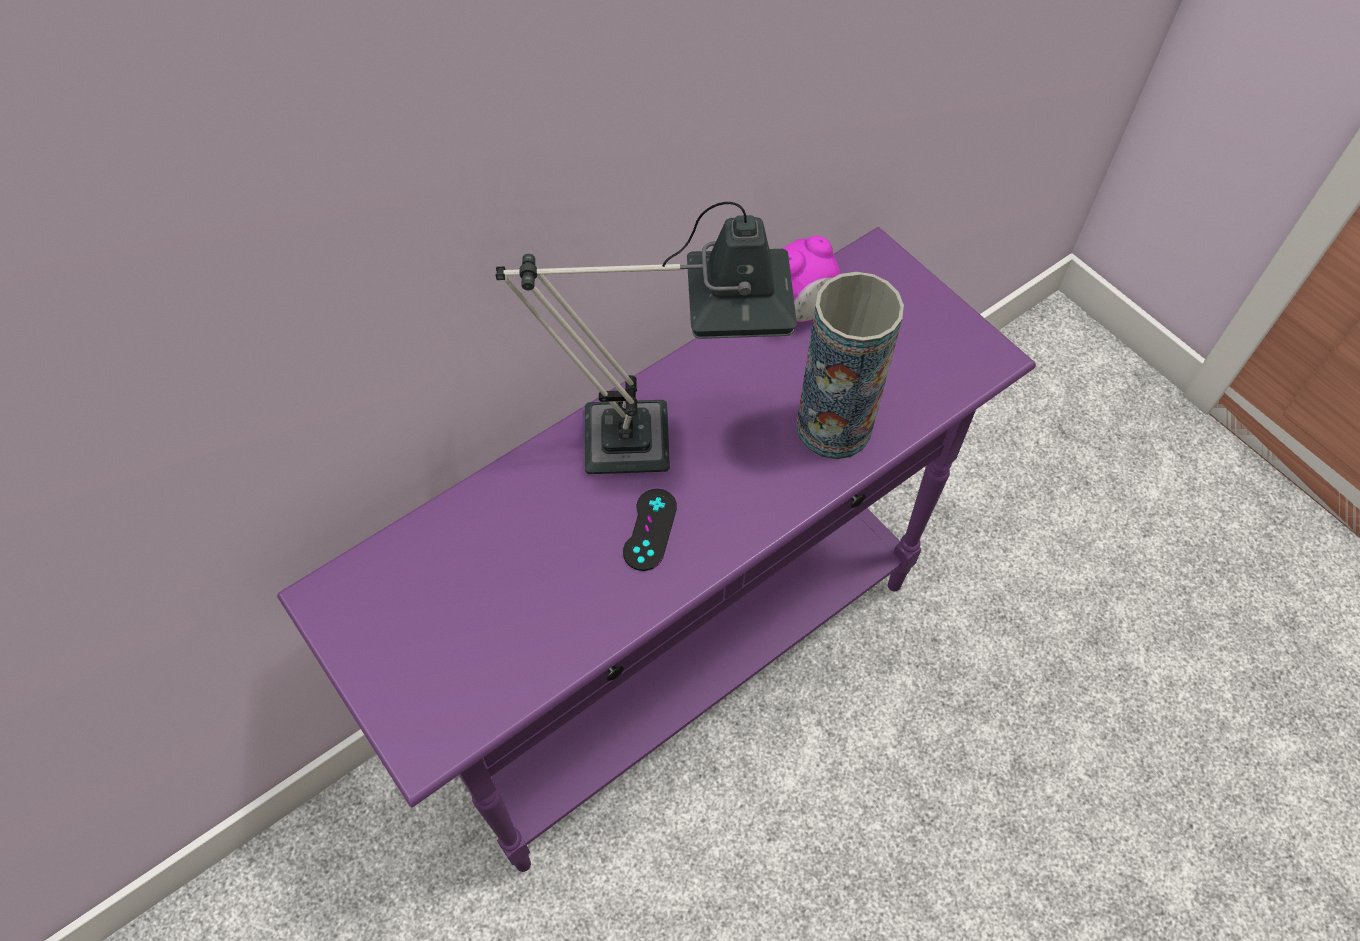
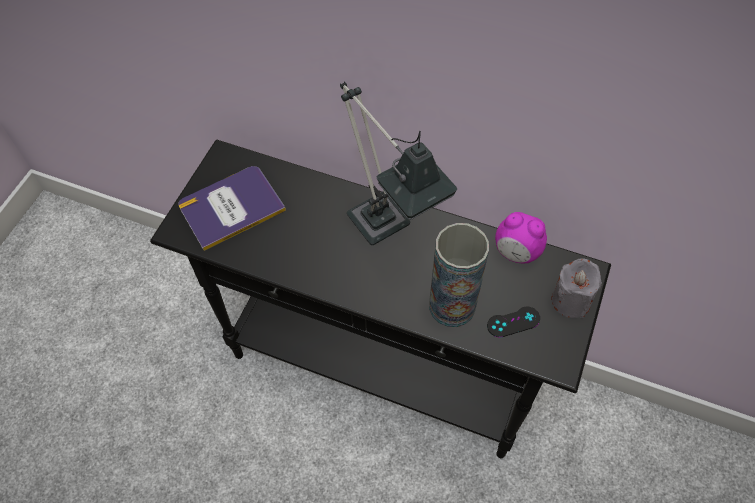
camera: 60 degrees right, 0 degrees up
purple console table [277,227,1036,872] -> black console table [150,140,611,458]
black game controller [623,489,677,571] -> black game controller moved to [487,307,540,337]
none -> book [178,166,286,251]
none -> grey candle [552,258,602,318]

